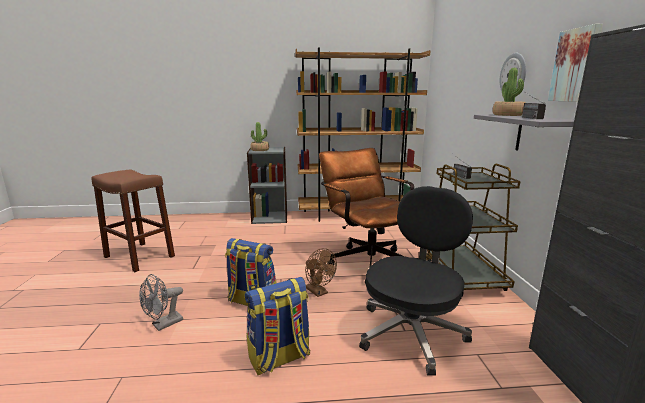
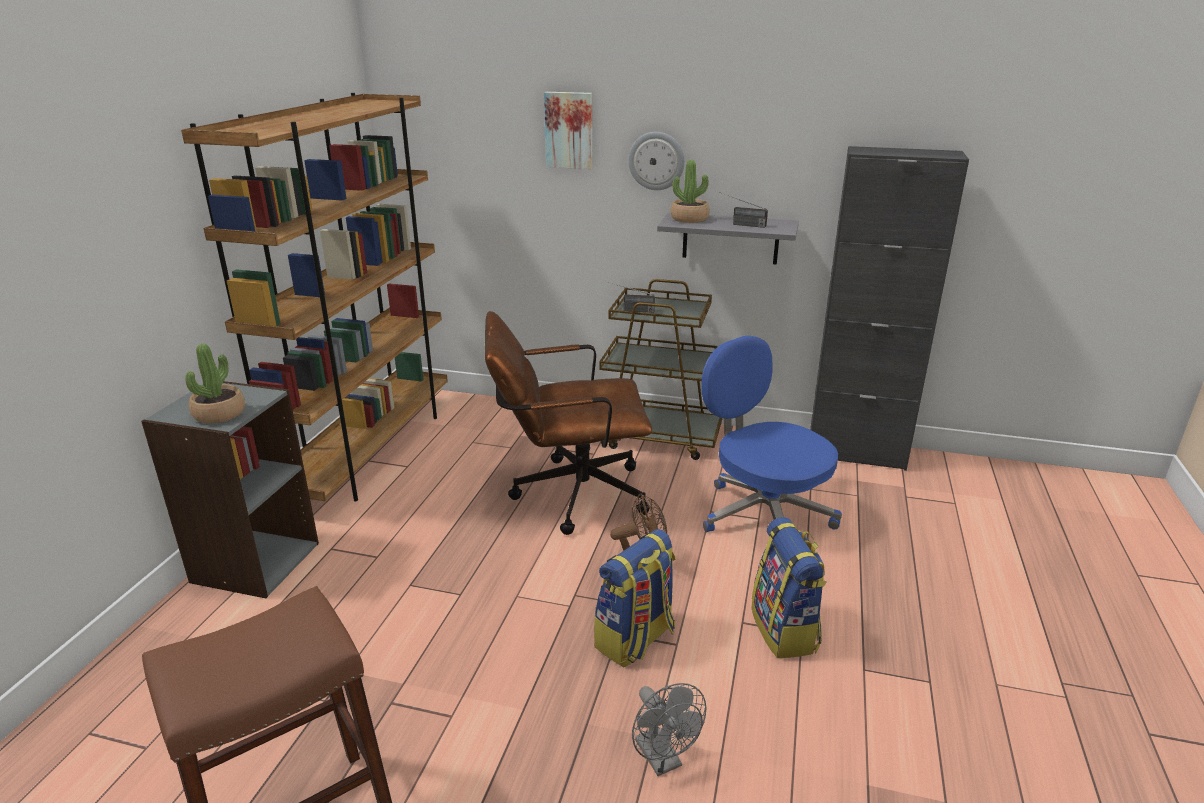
camera: 70 degrees left, 10 degrees up
black office chair [359,186,473,376] -> blue office chair [702,335,842,532]
picture [548,24,603,102] -> picture moved to [544,92,593,169]

